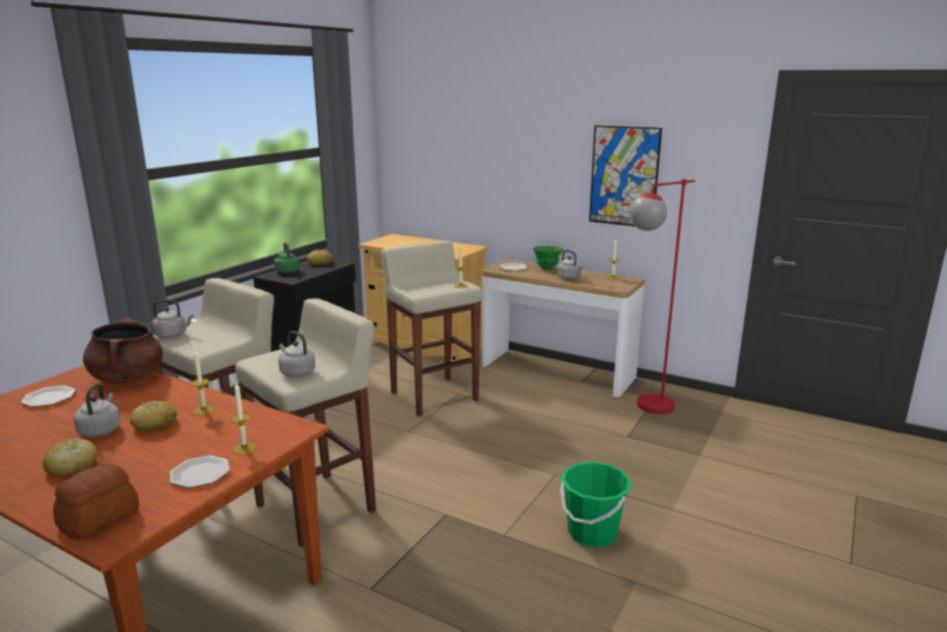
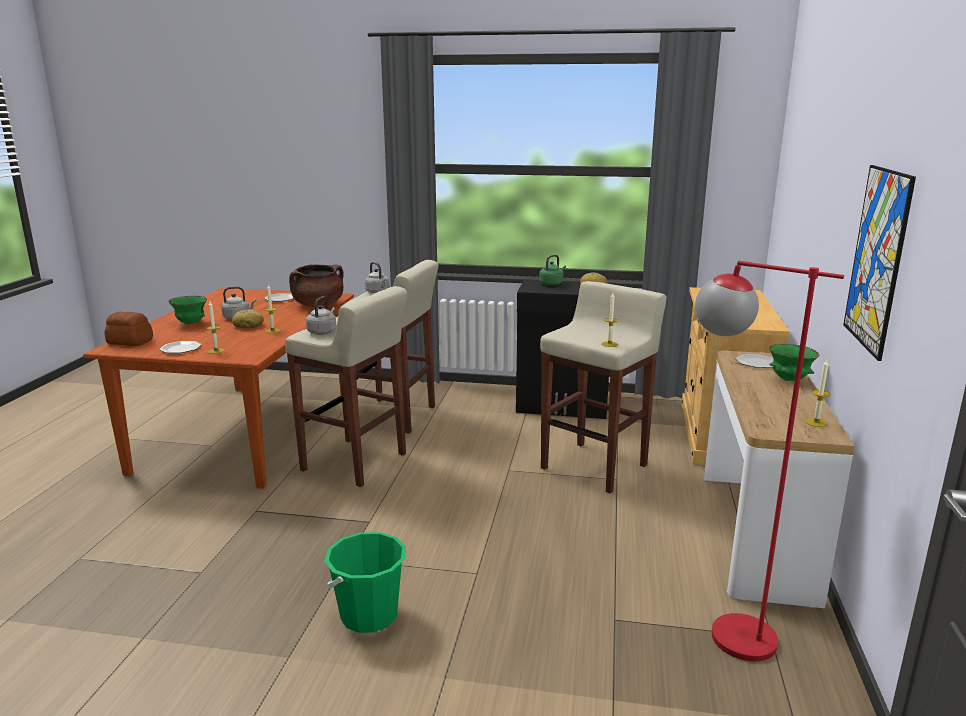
camera: 70 degrees right, 0 degrees up
bread [43,438,97,477] -> green bowl [168,296,207,325]
grey kettle [558,250,583,280] -> none

